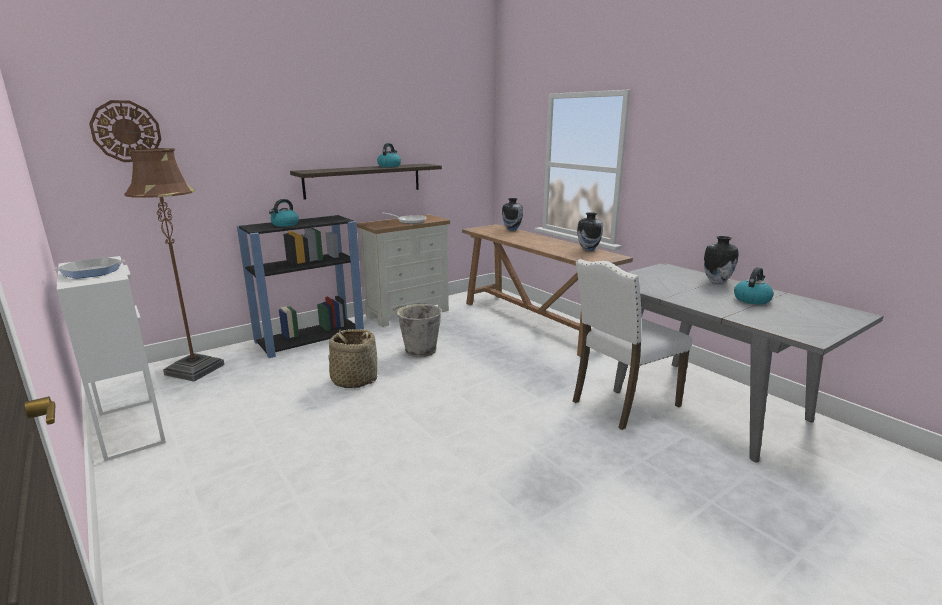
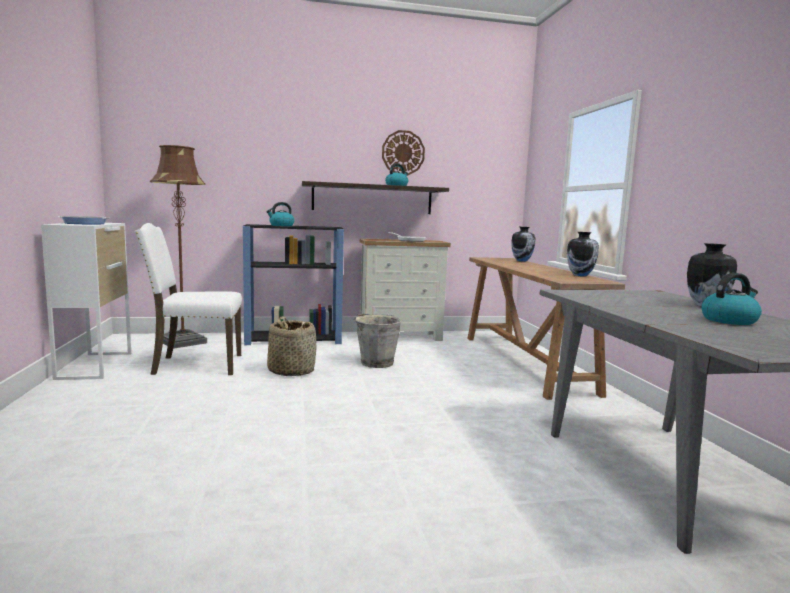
camera: 25 degrees right, 10 degrees down
wall clock [89,100,162,162] -> wall clock moved to [382,130,425,175]
white chair [573,259,692,430] -> white chair moved to [135,223,242,375]

